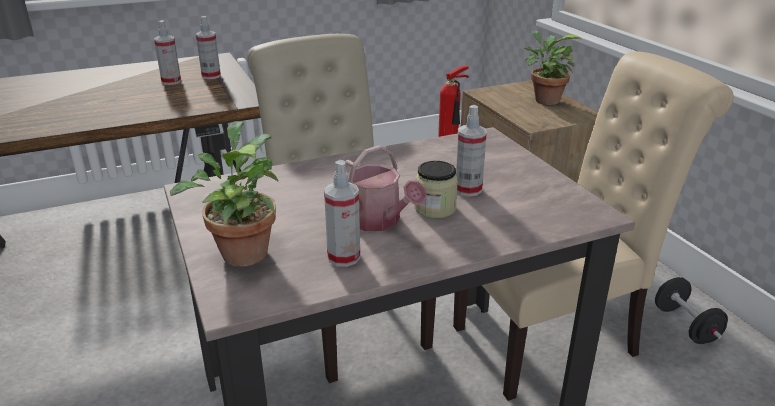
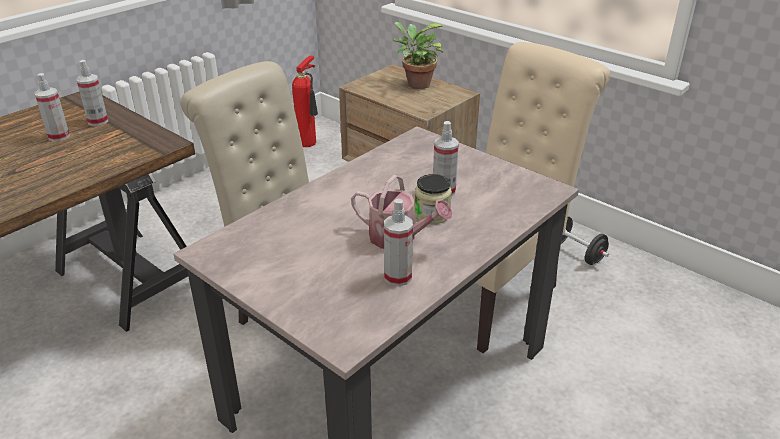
camera: 25 degrees left, 5 degrees up
potted plant [170,121,279,267] -> none

